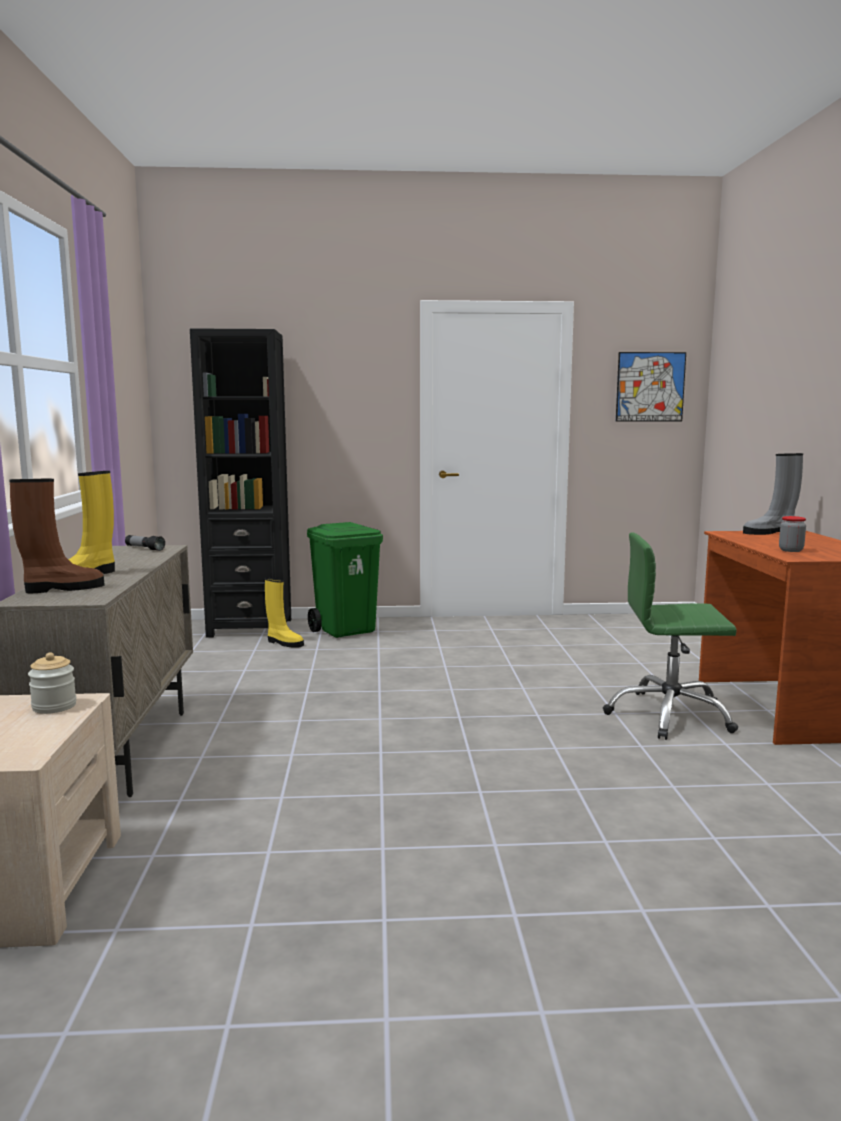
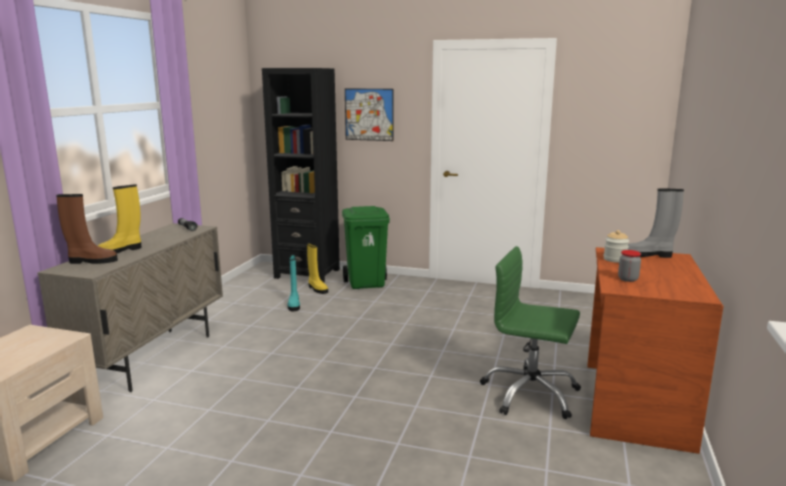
camera: 20 degrees right, 5 degrees up
jar [28,652,77,714] -> jar moved to [604,230,629,263]
picture [616,352,686,422] -> picture moved to [345,89,394,141]
none -> turquoise boot [287,254,300,311]

